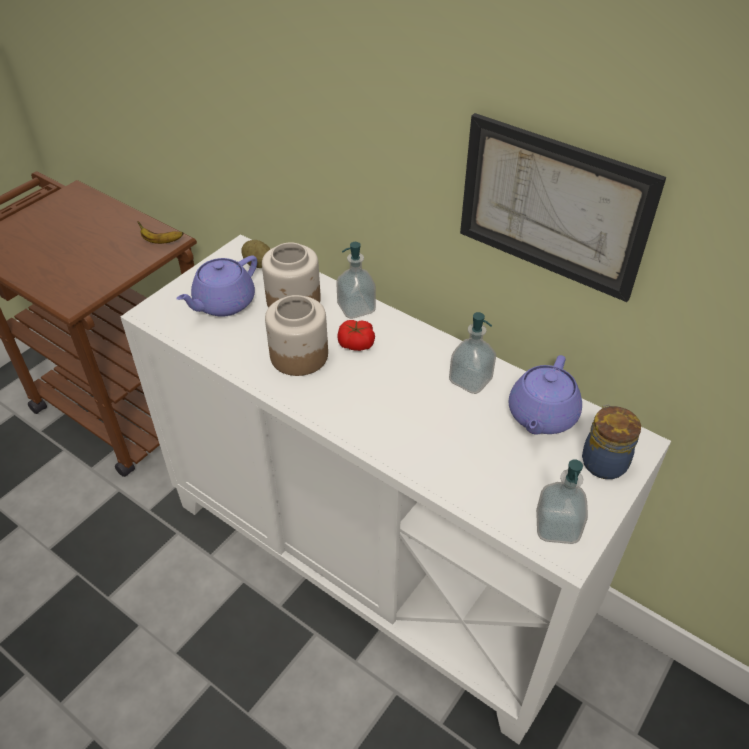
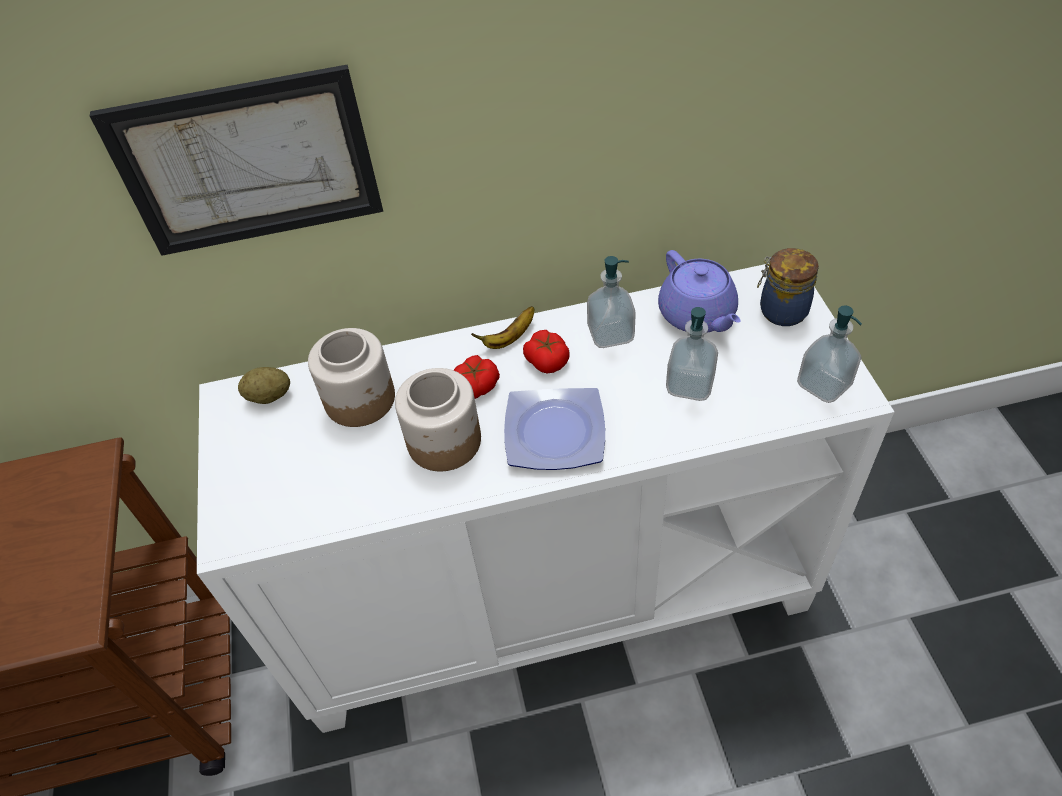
camera: 45 degrees left, 5 degrees up
banana [137,221,183,244] -> banana moved to [471,306,534,349]
purple teapot [176,256,257,317] -> none
soap dispenser [336,242,376,319] -> soap dispenser moved to [666,307,718,401]
picture [460,113,666,302] -> picture moved to [90,65,383,256]
none -> plate [504,388,605,470]
none -> tomato [523,330,570,374]

